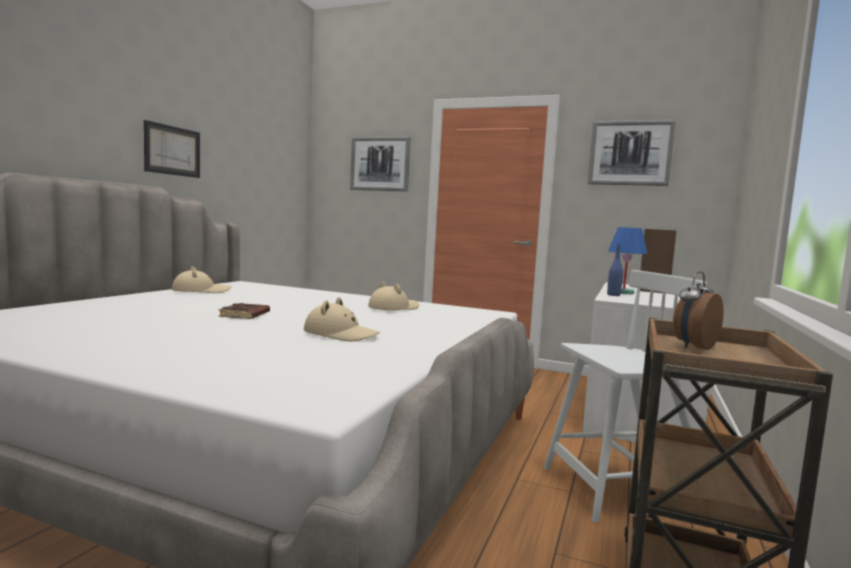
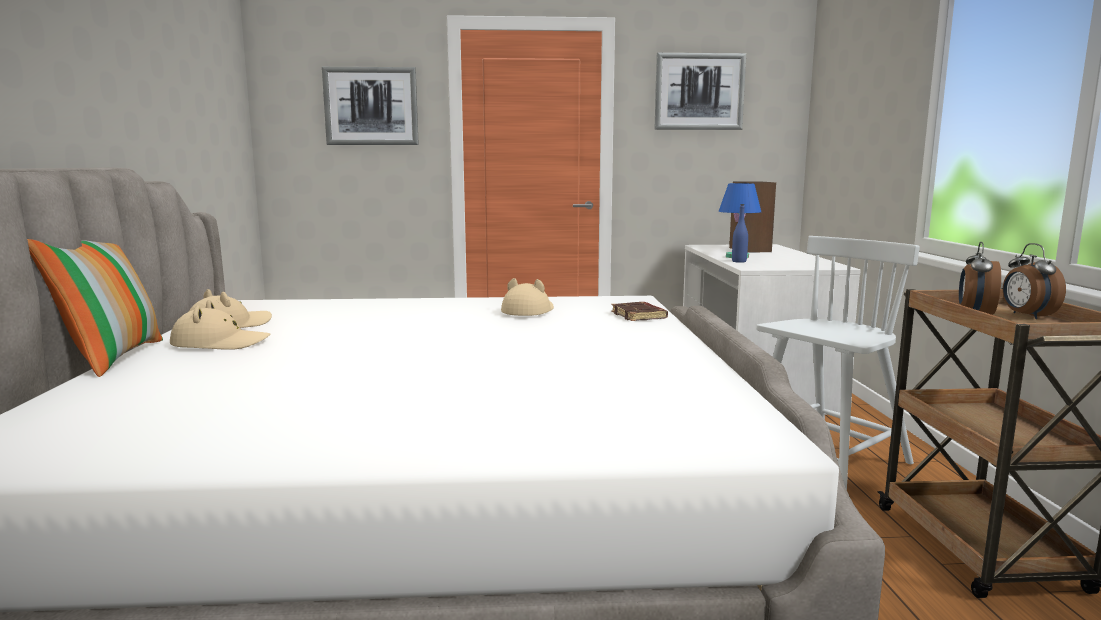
camera: 25 degrees left, 5 degrees up
picture [144,120,200,178] -> none
brown book [219,303,270,319] -> brown book moved to [611,302,668,321]
beige hat [304,297,380,341] -> beige hat moved to [170,300,270,350]
none -> pillow [27,239,163,377]
none -> alarm clock [1003,243,1066,319]

